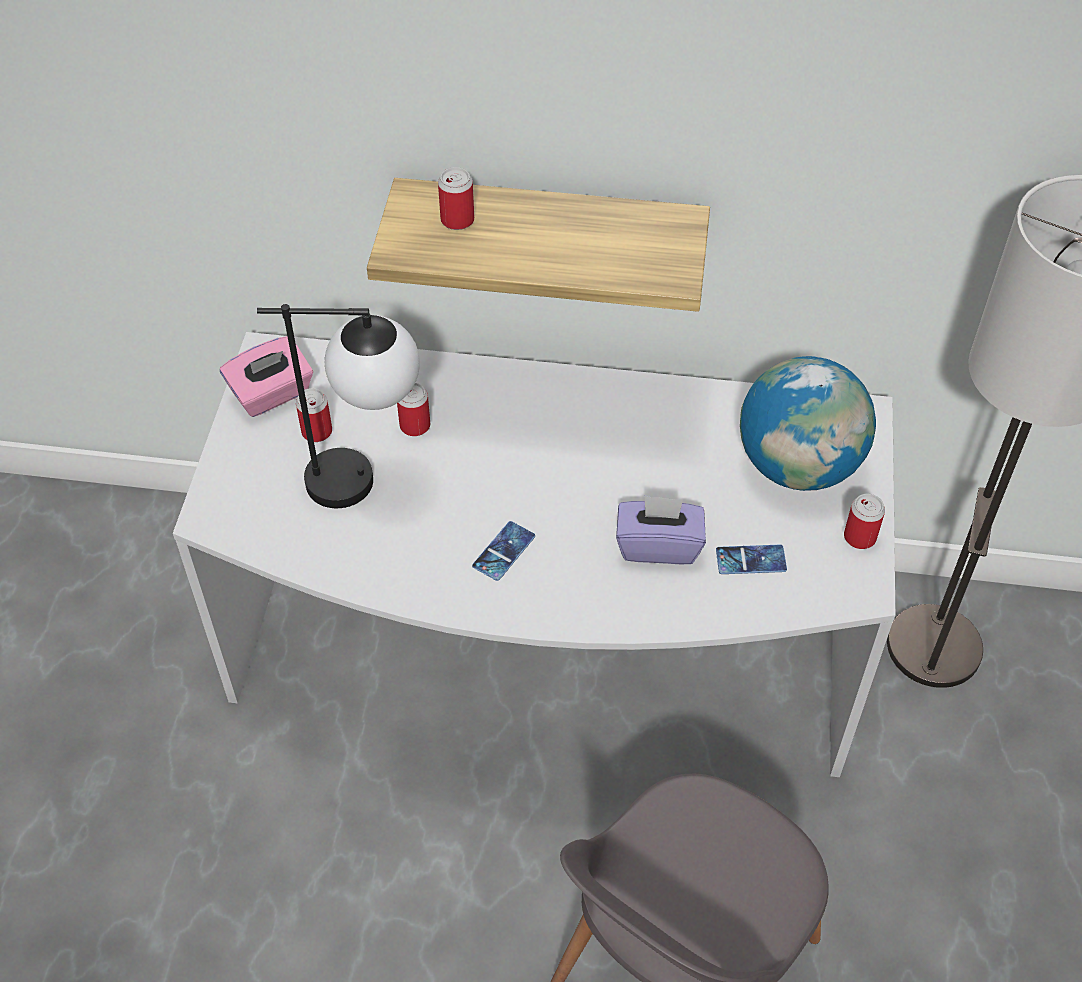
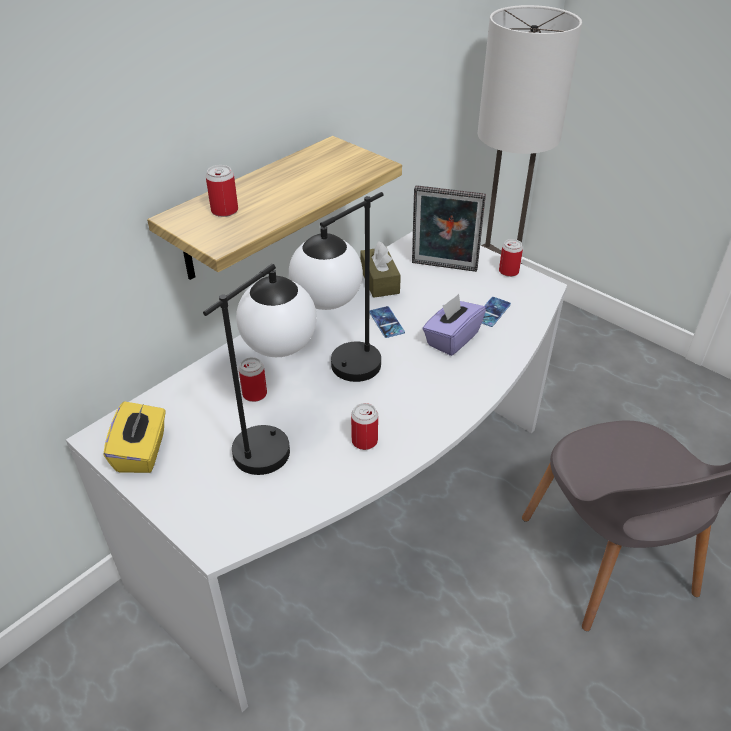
camera: 55 degrees left, 10 degrees down
pink tissue box [220,336,313,417] -> yellow tissue box [104,401,166,473]
can [296,388,332,442] -> can moved to [351,403,378,450]
phone [472,521,535,581] -> phone moved to [369,306,405,338]
globe [740,356,876,491] -> picture frame [412,185,486,272]
none -> table lamp [289,192,384,382]
none -> brown tissue box [360,241,401,298]

